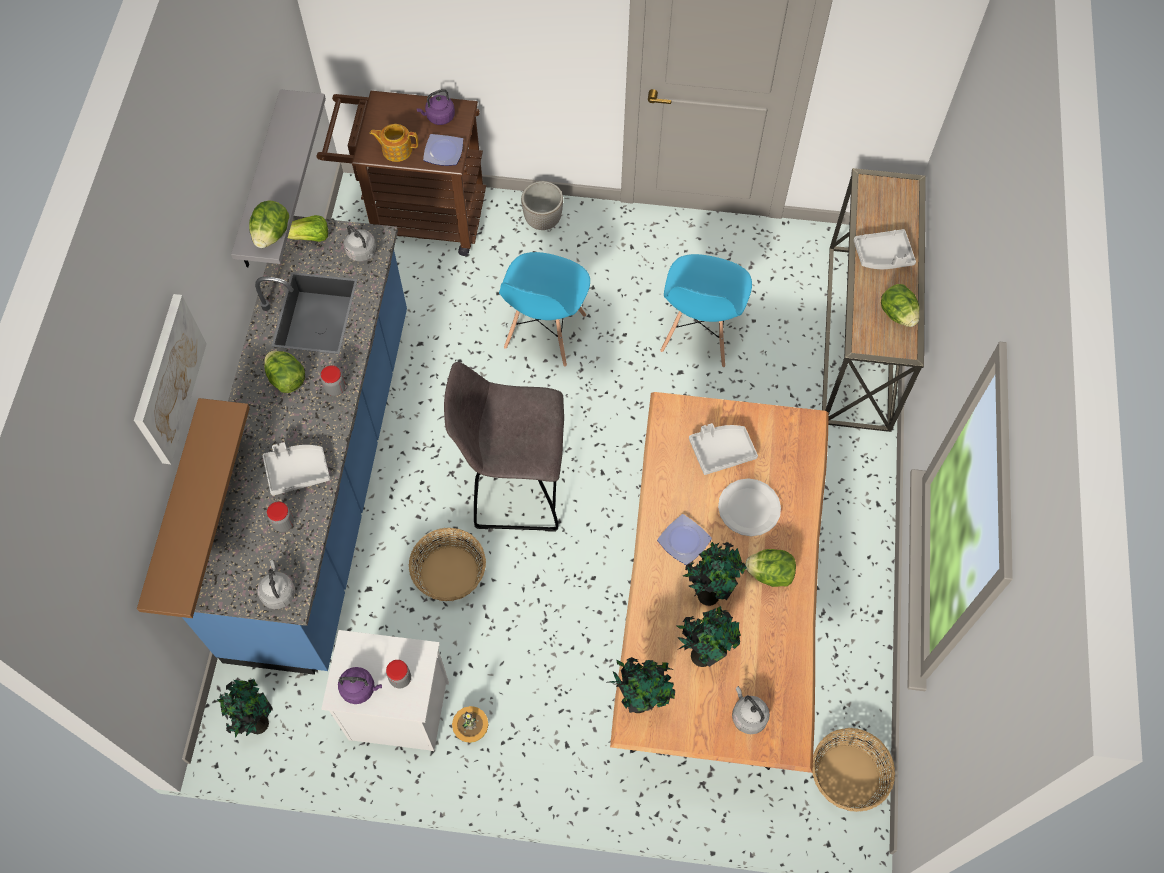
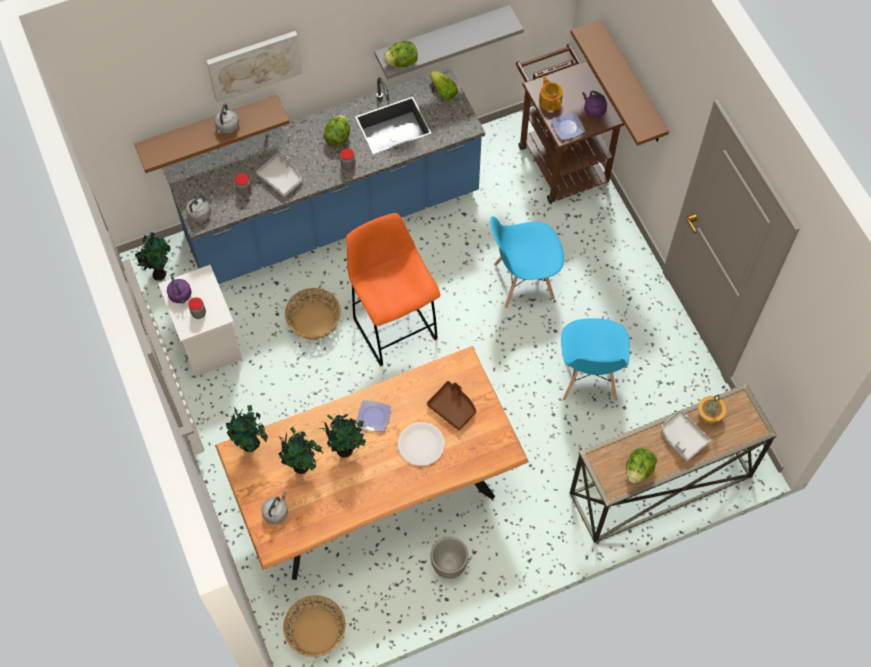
camera: 60 degrees right, 0 degrees up
grey kettle [344,225,376,262] -> grey kettle moved to [214,104,239,134]
grey stool [444,362,564,532] -> orange stool [346,213,440,367]
potted plant [452,706,488,743] -> potted plant moved to [698,394,726,424]
planter [521,181,563,230] -> planter moved to [430,537,469,579]
blue chair [660,254,752,368] -> blue chair turned 75 degrees counterclockwise [561,318,630,401]
grey tray [689,423,758,475] -> brown tray [427,381,476,431]
lettuce [745,549,796,587] -> none
none -> brown shelf [570,19,669,146]

